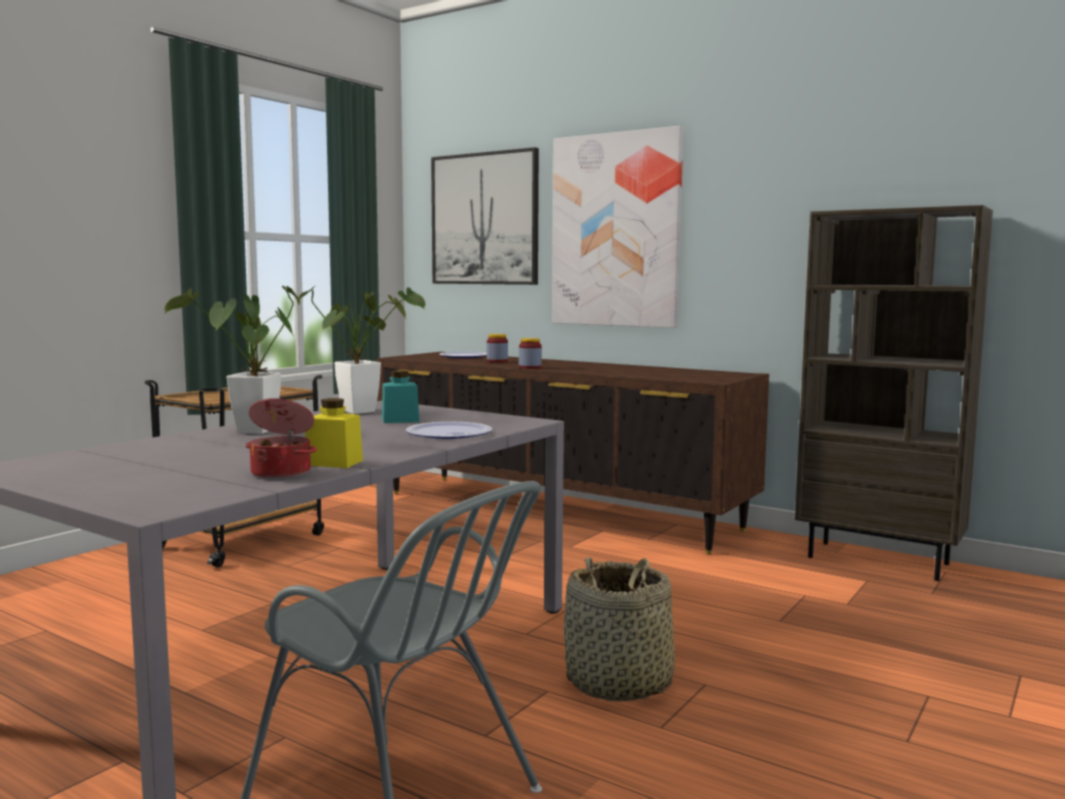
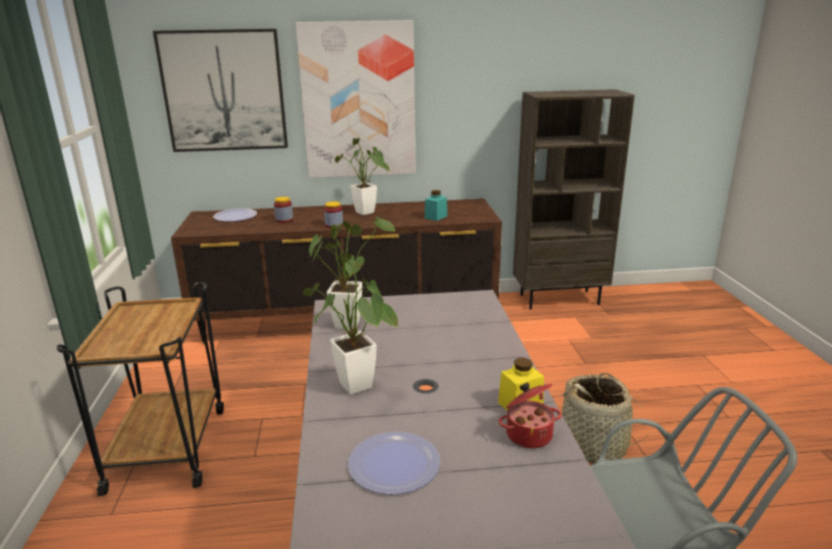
camera: 40 degrees left, 15 degrees up
turquoise jar [382,371,419,423] -> turquoise jar moved to [424,190,448,221]
plate [406,422,493,439] -> plate moved to [348,432,440,495]
none -> potted plant [335,138,390,215]

